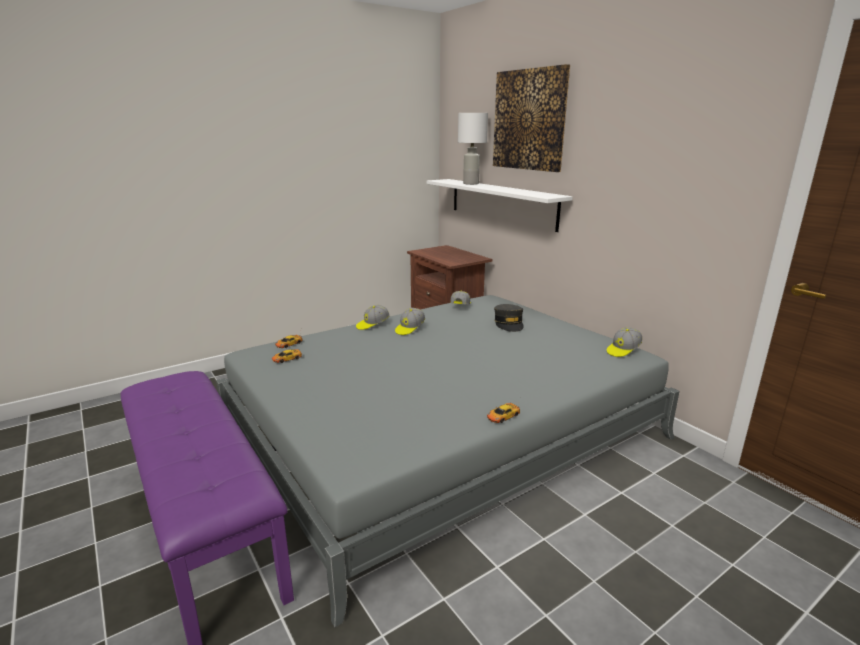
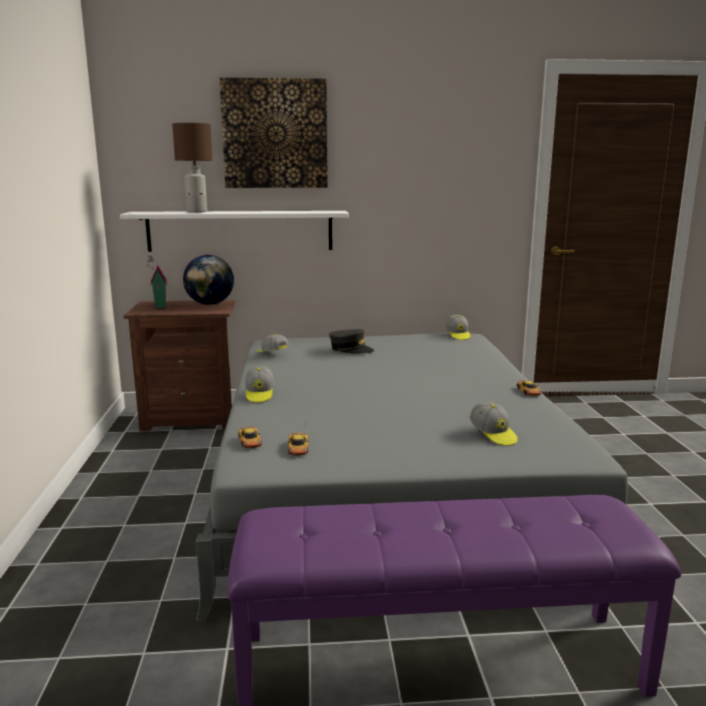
camera: 60 degrees left, 5 degrees down
cap [395,308,425,335] -> cap moved to [470,402,518,446]
white table lamp [458,113,488,185] -> brown table lamp [172,123,212,213]
none -> toy house [145,255,167,309]
none -> globe [183,255,234,305]

